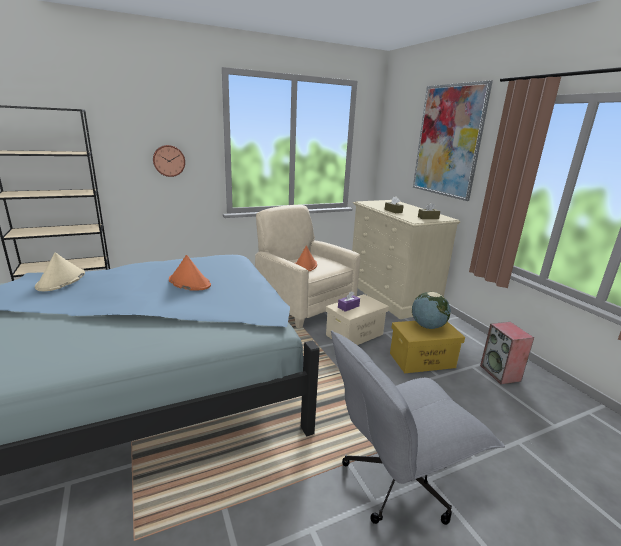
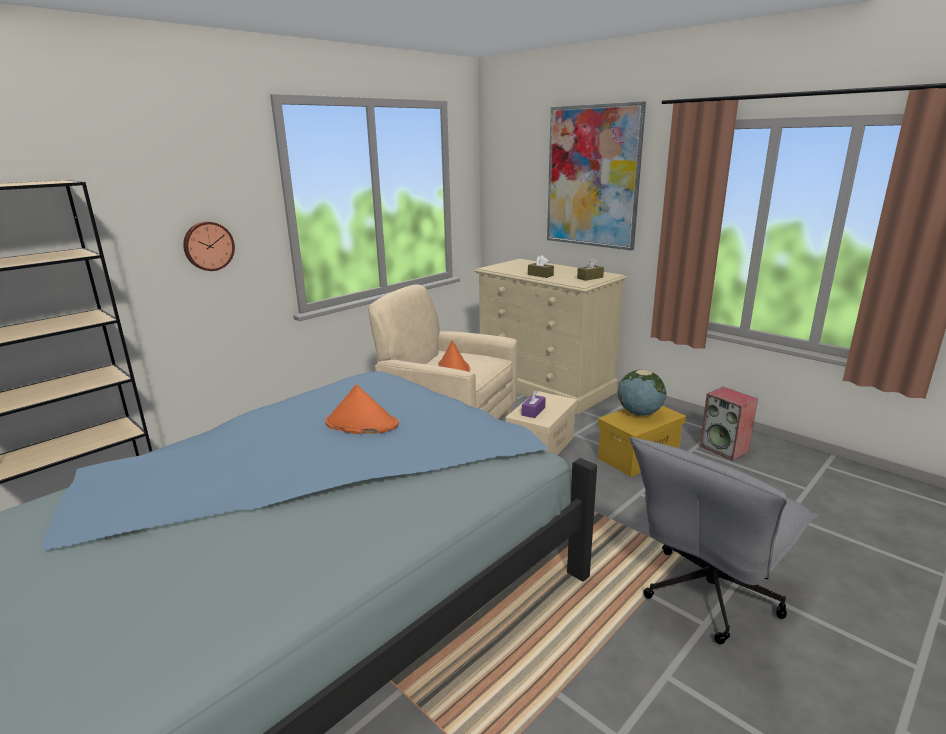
camera: 20 degrees left, 0 degrees up
beige hat [35,252,85,291] -> none

